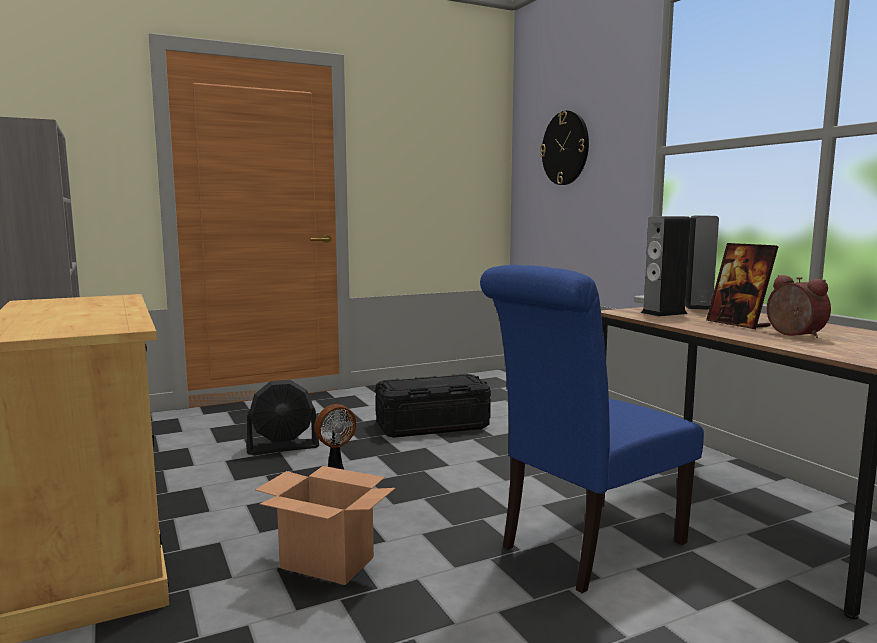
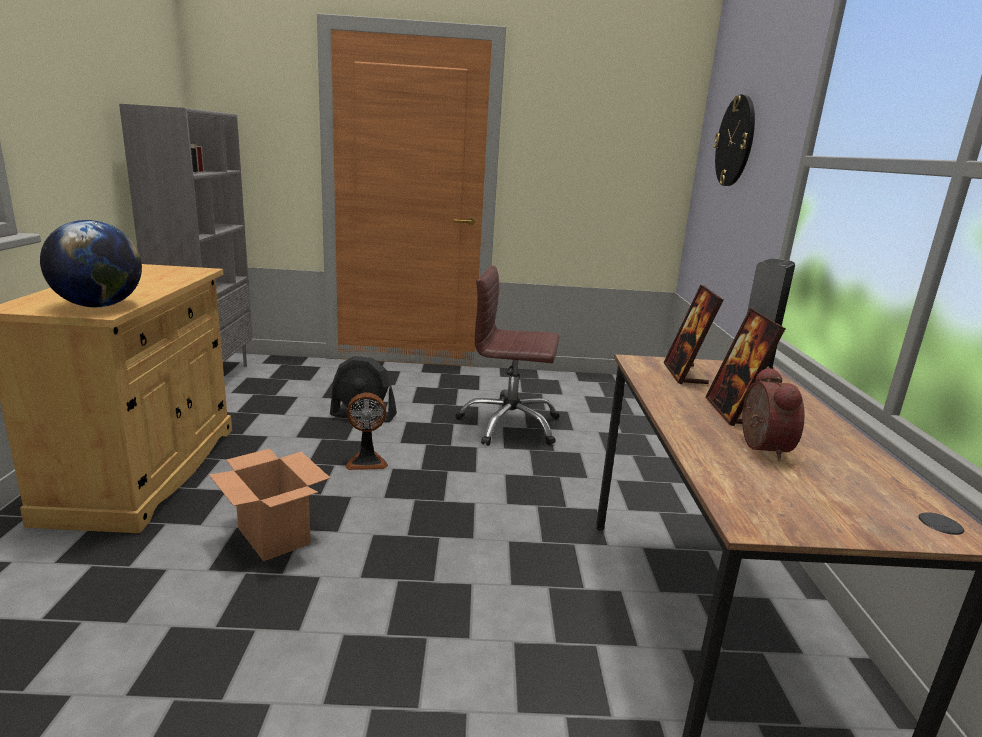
camera: 25 degrees right, 10 degrees up
black storage box [375,374,491,438] -> brown office chair [455,265,560,446]
blue chair [480,265,704,593] -> none
speaker [641,216,691,317] -> picture frame [663,285,723,384]
none -> globe [40,220,142,307]

